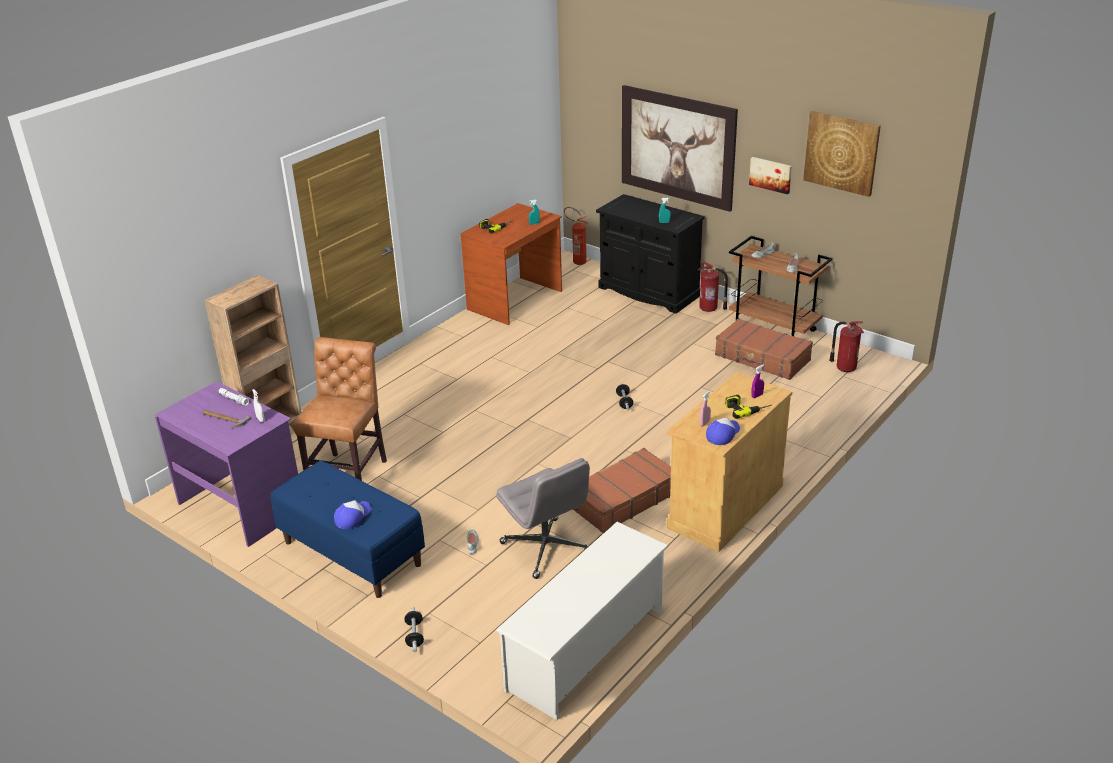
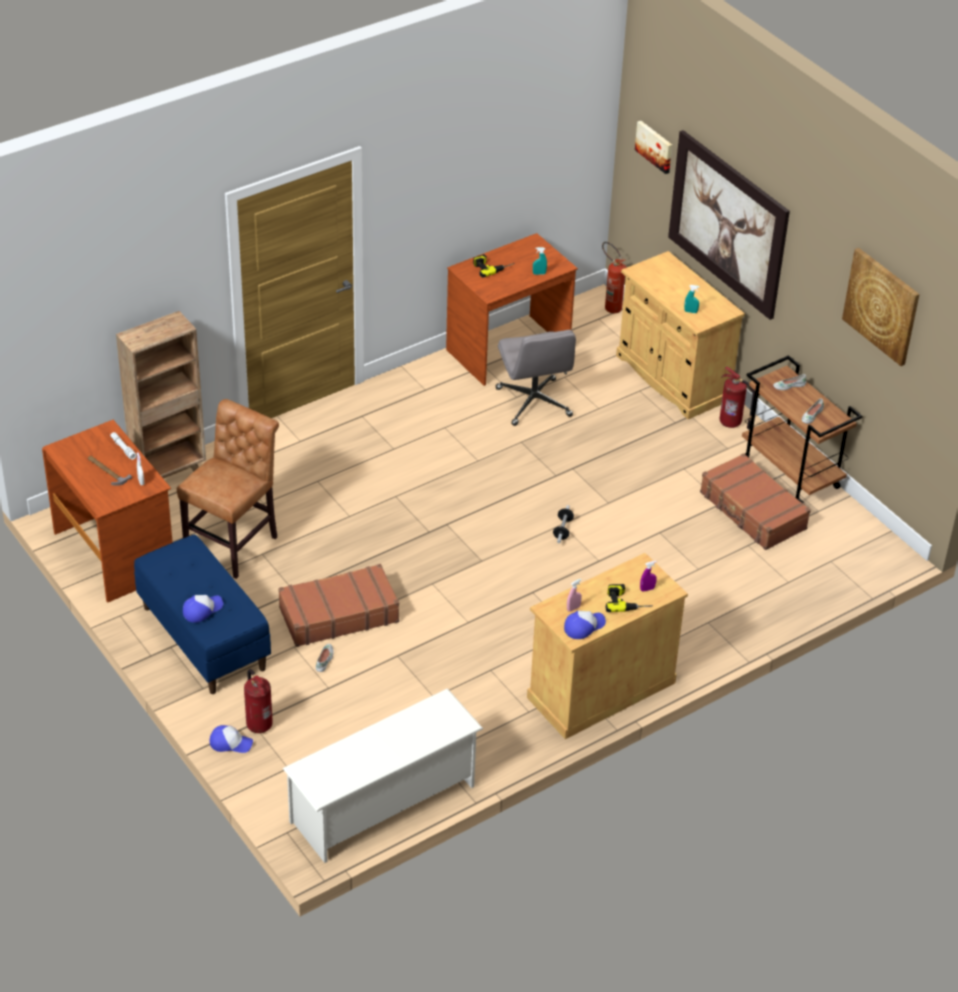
camera: 15 degrees right, 10 degrees up
purple desk [155,381,298,547] -> brown desk [42,420,173,603]
dumbbell [404,607,424,652] -> cap [209,725,253,753]
grey office chair [496,458,590,579] -> grey office chair moved to [496,330,576,426]
brown suitcase [573,448,671,533] -> brown suitcase moved to [278,564,399,647]
black cabinet [596,194,705,314] -> beige cabinet [616,251,745,419]
picture [749,157,792,194] -> picture moved to [635,121,672,174]
fire extinguisher [829,321,864,372] -> fire extinguisher moved to [244,669,273,733]

